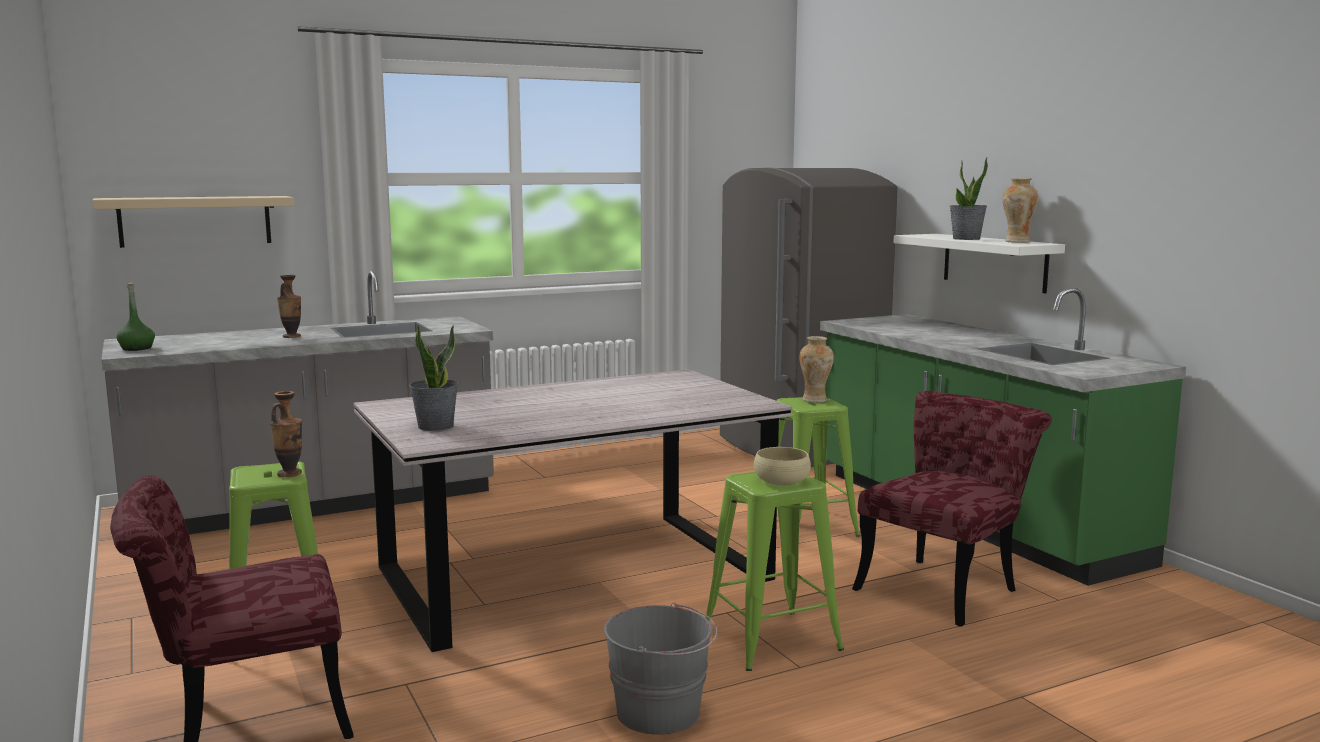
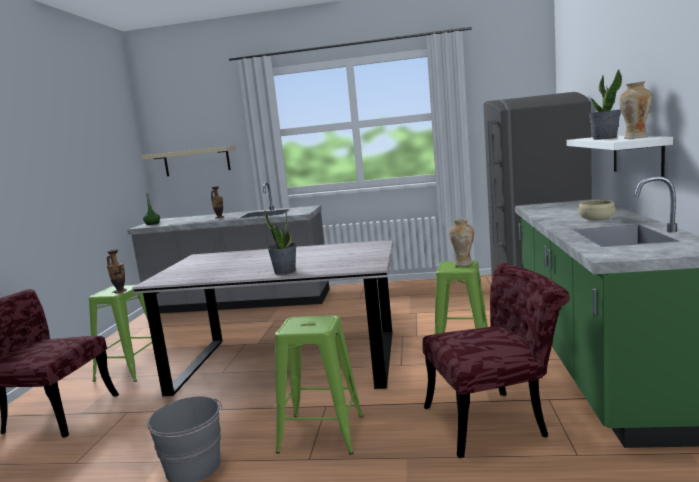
camera: 35 degrees right, 0 degrees up
potted plant [409,324,458,431] -> potted plant moved to [265,210,296,275]
beige bowl [754,447,811,485] -> beige bowl moved to [578,200,615,220]

